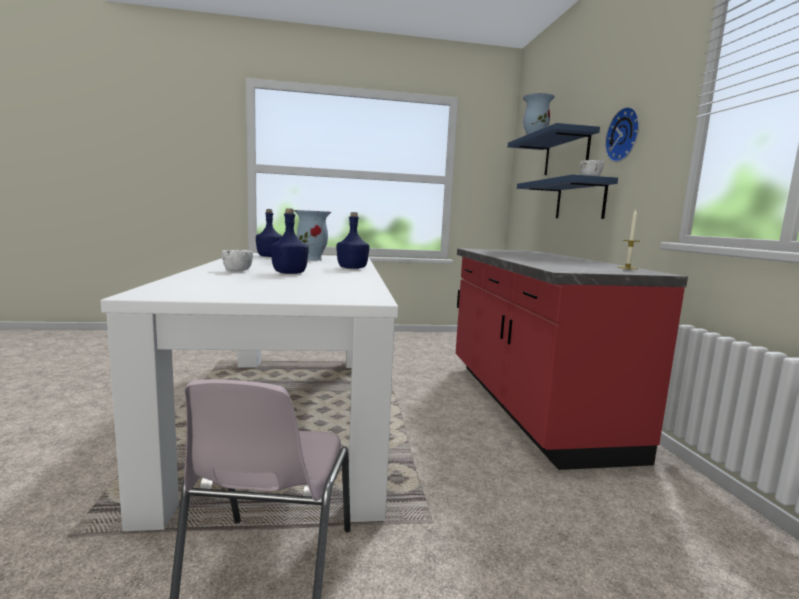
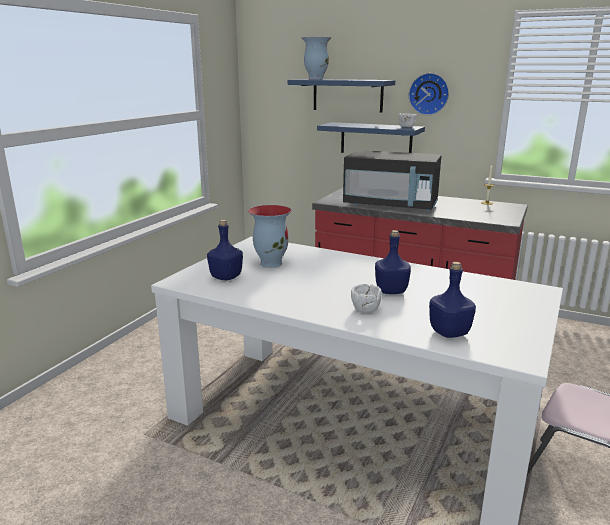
camera: 55 degrees left, 10 degrees up
blue bottle [336,212,370,269] -> blue bottle moved to [429,262,476,338]
none -> black microwave [343,150,441,212]

